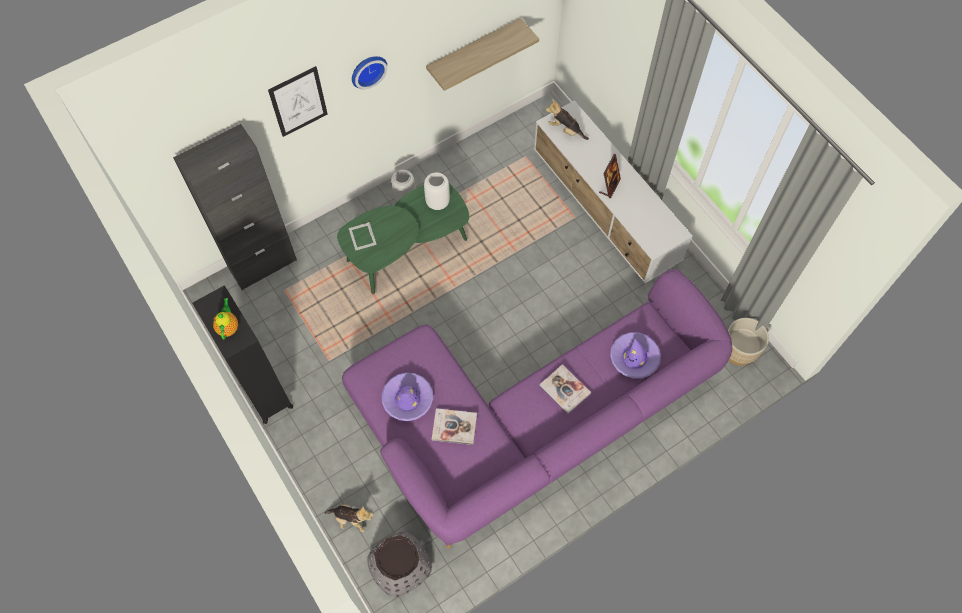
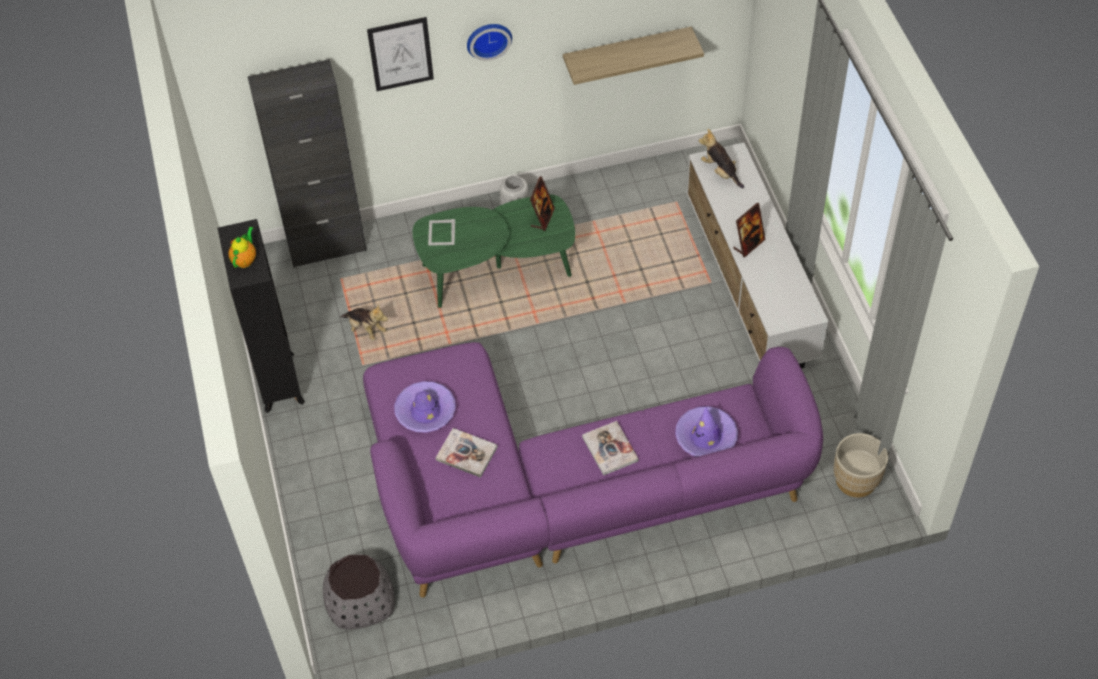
camera: 20 degrees right, 10 degrees down
plush toy [325,504,374,532] -> plush toy moved to [341,304,388,341]
white vase [424,172,450,210] -> picture frame [530,176,555,231]

